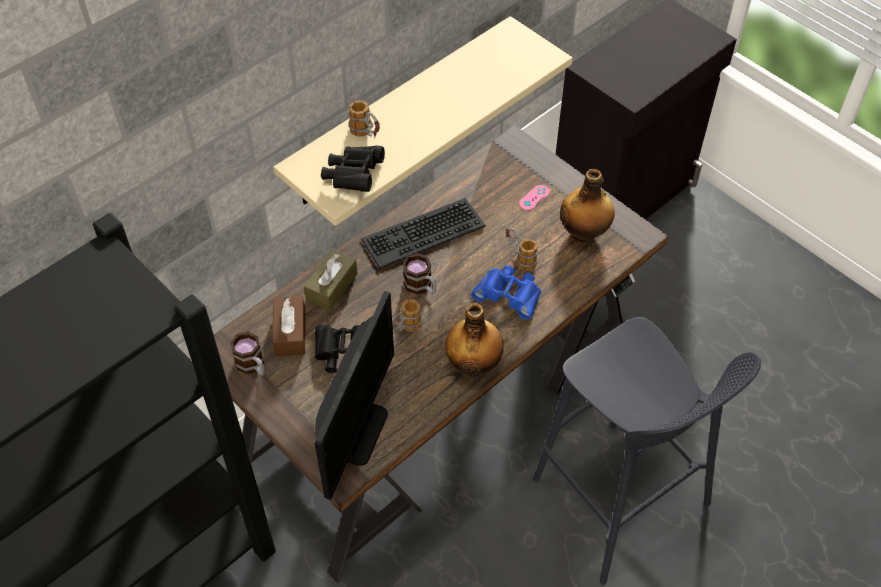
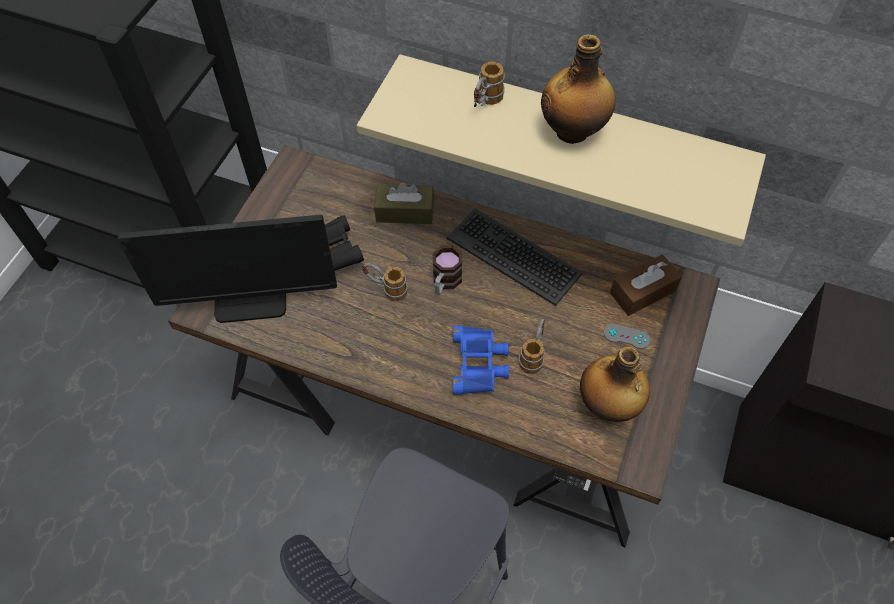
camera: 65 degrees right, 5 degrees up
mug [230,332,265,376] -> none
brown tissue box [272,296,305,356] -> brown tissue box moved to [610,255,682,316]
black binoculars [321,145,385,192] -> none
bottle [445,303,504,377] -> bottle moved to [541,34,615,144]
pink game controller [519,185,550,210] -> grey game controller [603,324,650,349]

